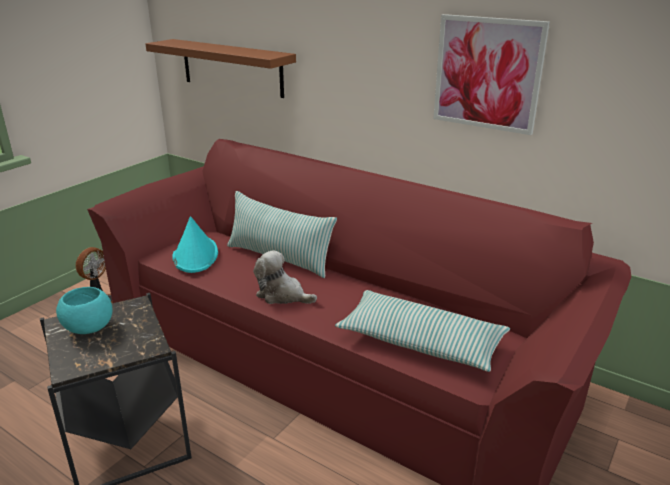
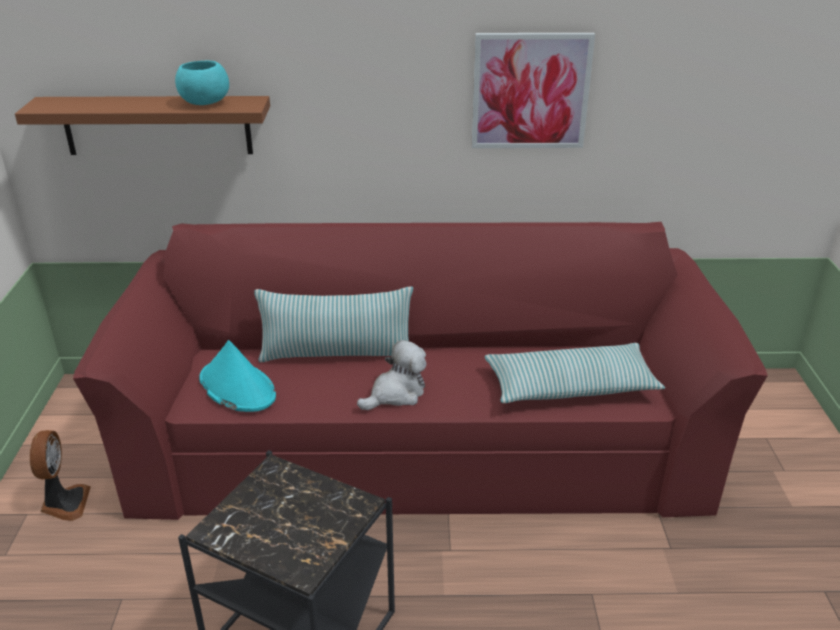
camera: 35 degrees left, 5 degrees up
turquoise bowl [56,287,112,334] -> turquoise bowl moved to [175,61,229,105]
plush toy [253,250,317,304] -> plush toy turned 150 degrees clockwise [357,340,427,410]

